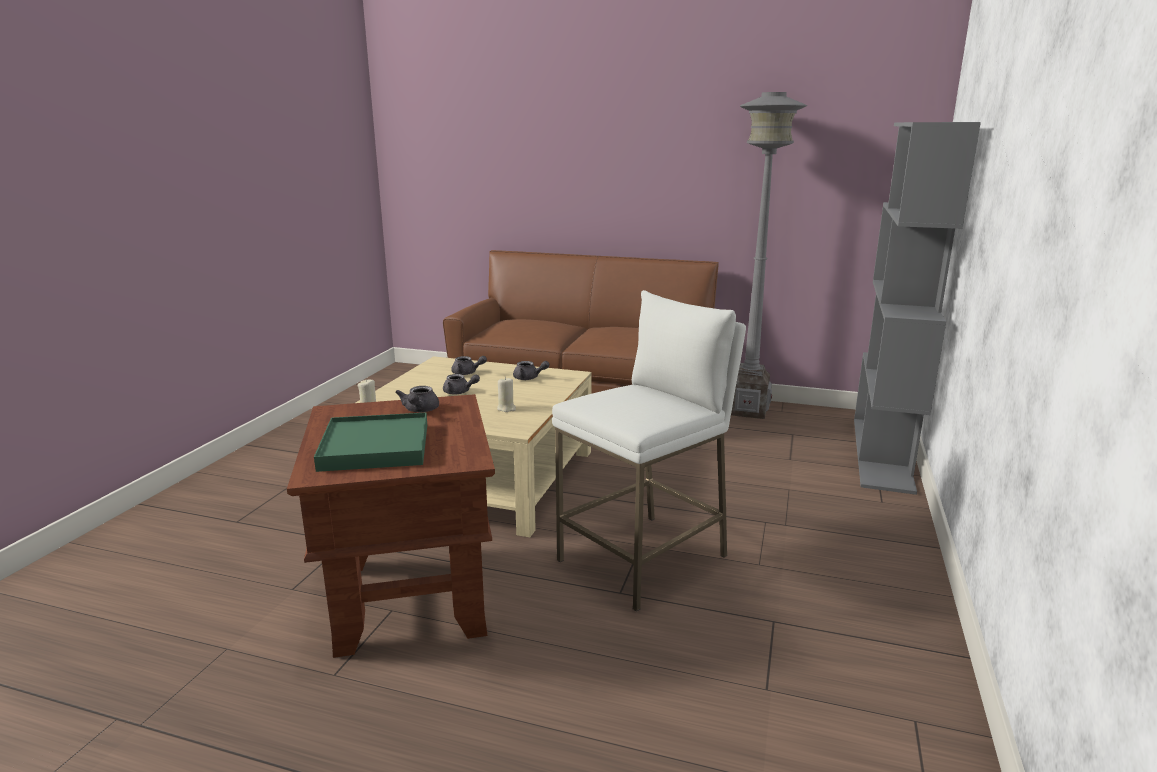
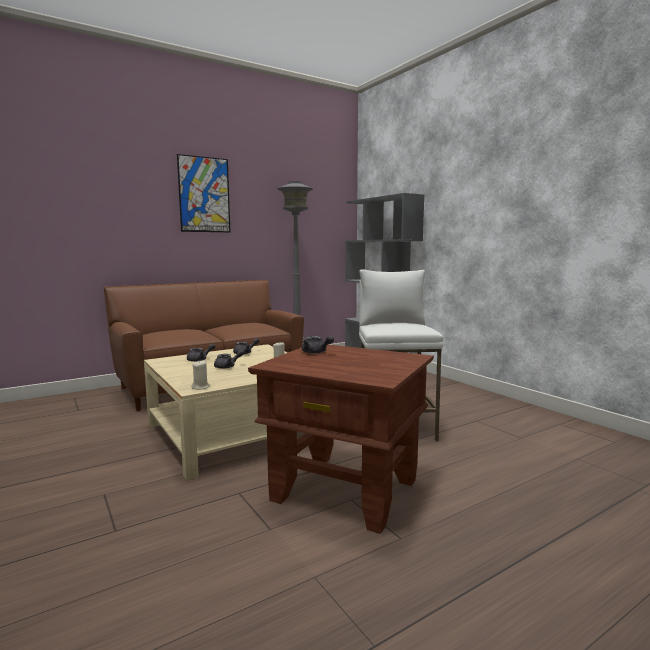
camera: 50 degrees left, 10 degrees down
green tray [314,413,427,472] -> none
none -> picture [177,154,230,232]

